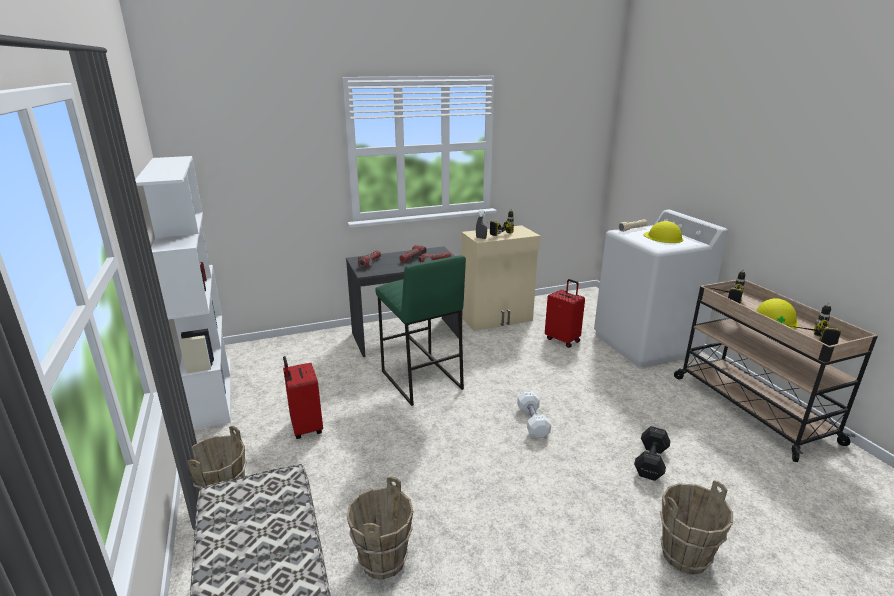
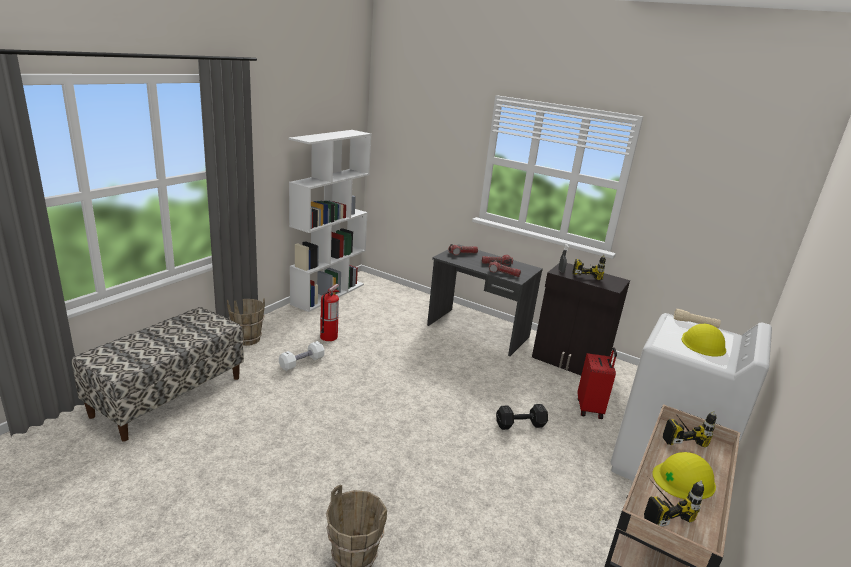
camera: 50 degrees right, 0 degrees up
red suitcase [283,356,323,439] -> fire extinguisher [320,284,339,341]
brown bucket [346,477,413,580] -> none
green stool [375,255,466,406] -> none
beige cabinet [461,225,540,331] -> black cabinet [532,263,630,375]
white dumbbell [517,391,551,438] -> white dumbbell moved to [279,341,325,371]
black dumbbell [634,426,671,481] -> black dumbbell moved to [496,404,548,430]

